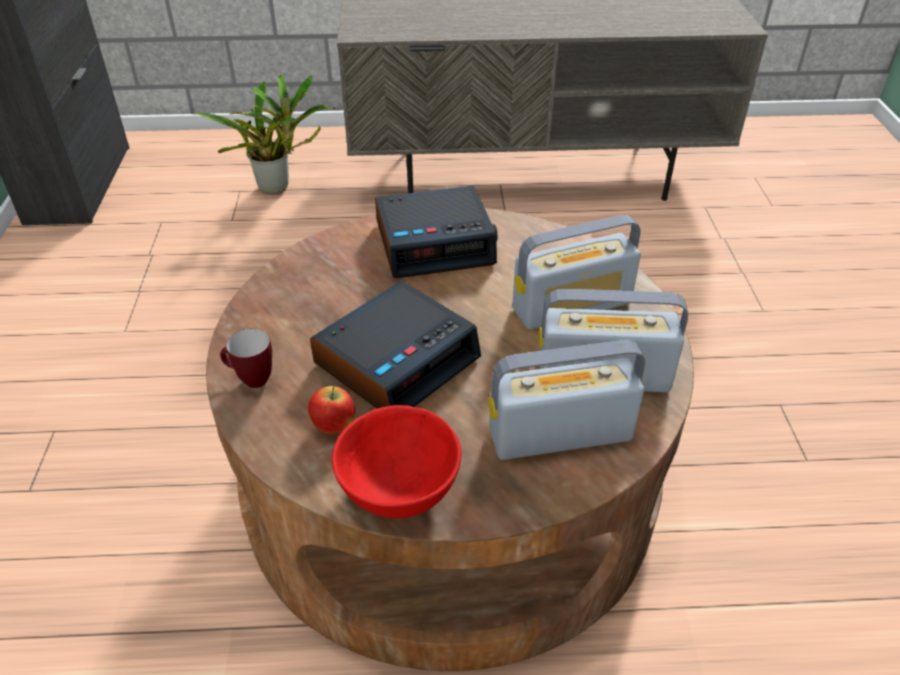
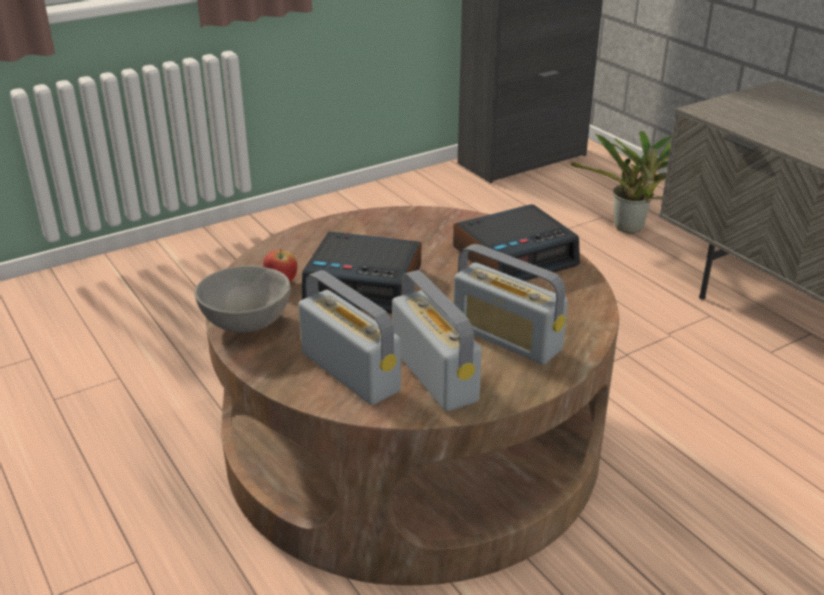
camera: 60 degrees right, 10 degrees down
mug [220,329,272,388] -> none
red bowl [332,405,461,518] -> grey bowl [194,266,291,333]
alarm clock [375,186,498,278] -> alarm clock turned 75 degrees counterclockwise [453,204,580,281]

